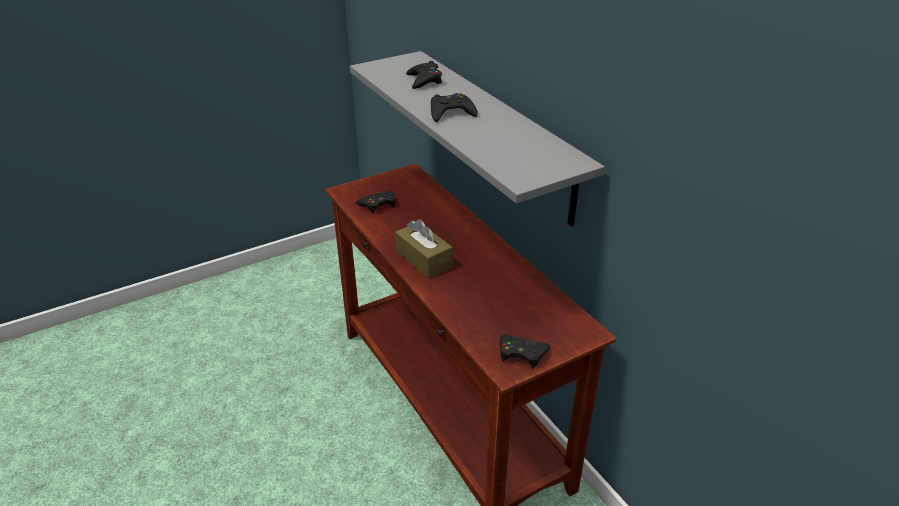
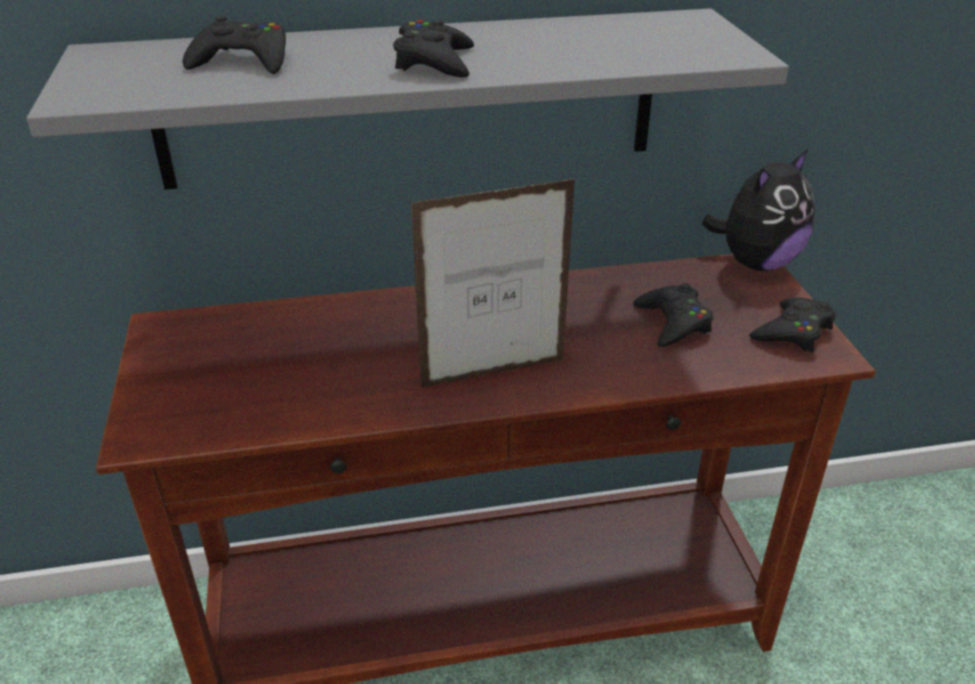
camera: 70 degrees left, 0 degrees up
black game controller [356,191,396,213] -> black game controller moved to [633,283,713,347]
brown tissue box [395,219,453,278] -> picture frame [411,179,575,388]
none -> plush toy [702,148,815,271]

